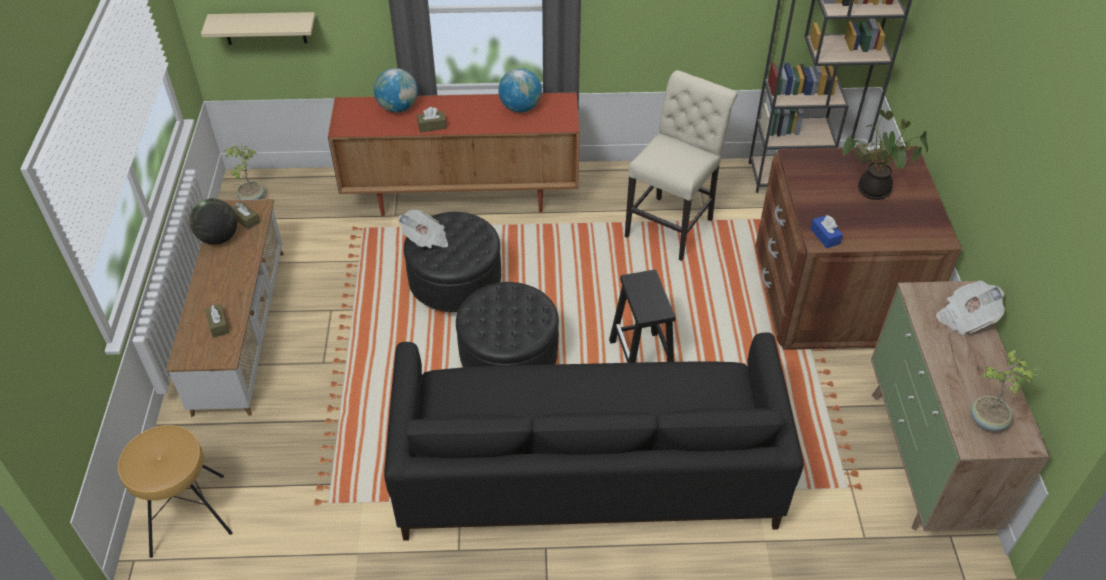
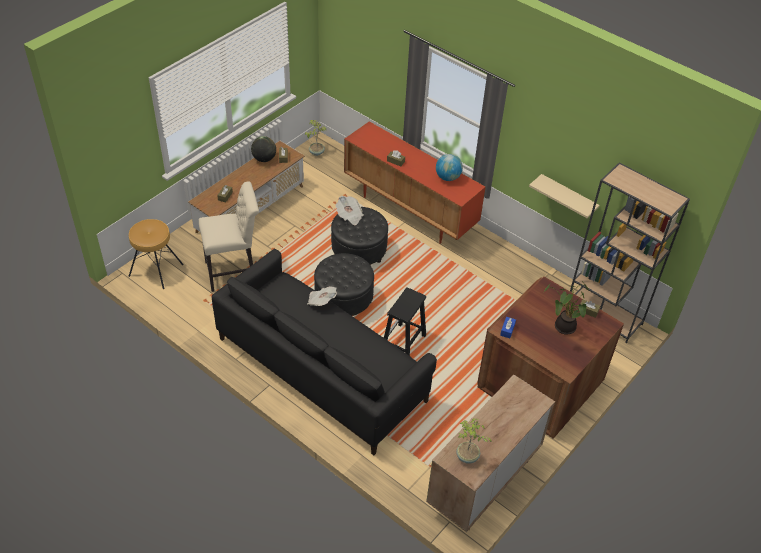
camera: 40 degrees right, 0 degrees up
beige shelf [201,12,315,45] -> beige shelf moved to [529,174,599,218]
globe [374,68,418,113] -> none
beige stool [625,70,737,261] -> beige stool moved to [199,181,259,292]
newspaper [936,281,1005,335] -> newspaper moved to [307,286,337,306]

